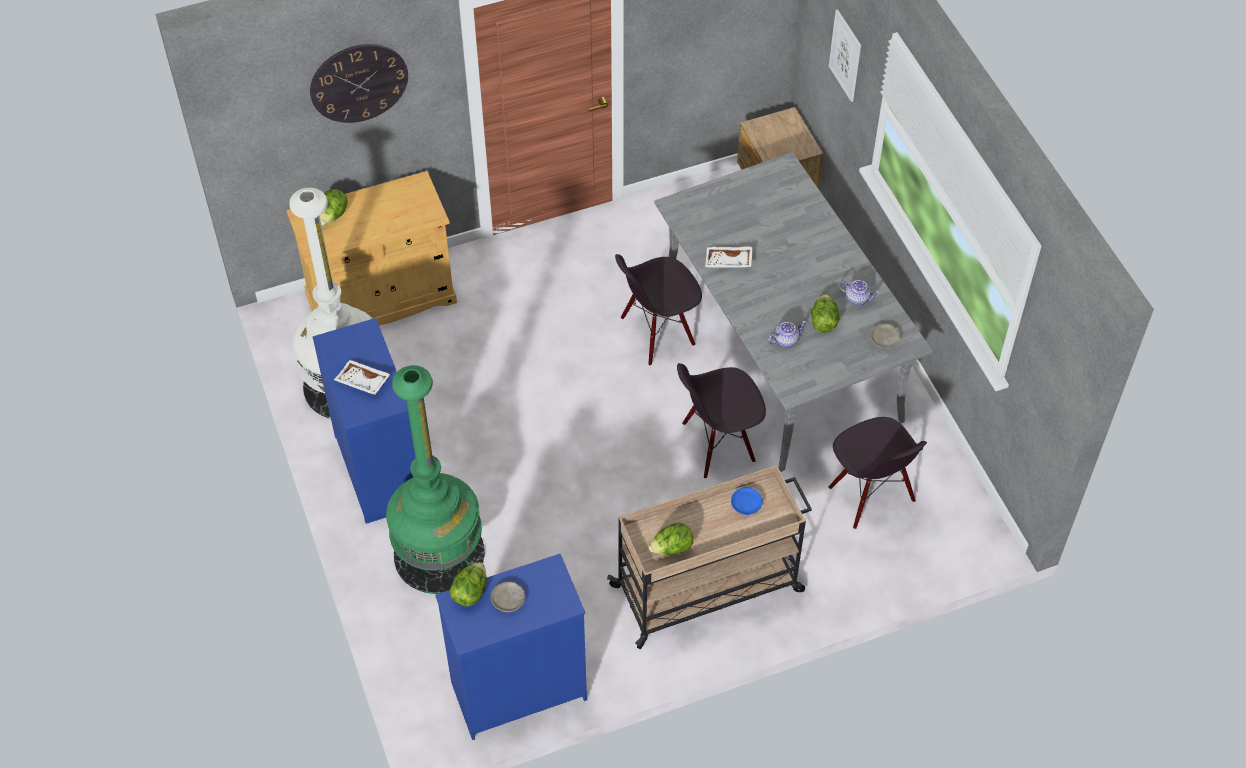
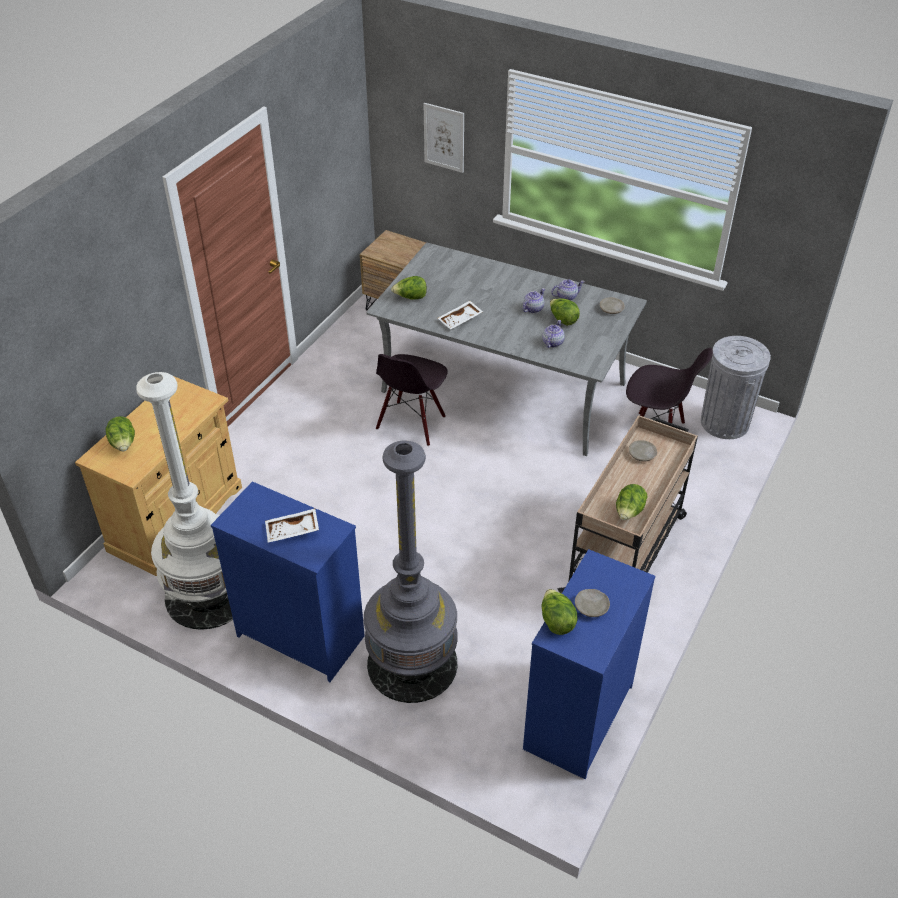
camera: 40 degrees left, 10 degrees down
wall clock [310,44,408,123] -> none
green floor lamp [386,365,485,594] -> grey floor lamp [364,441,458,703]
black chair [677,363,766,479] -> none
blue plate [731,487,763,515] -> beige plate [629,440,657,461]
none -> lettuce [391,276,427,300]
none -> teapot [522,288,545,313]
none -> grey trash can [701,336,771,439]

